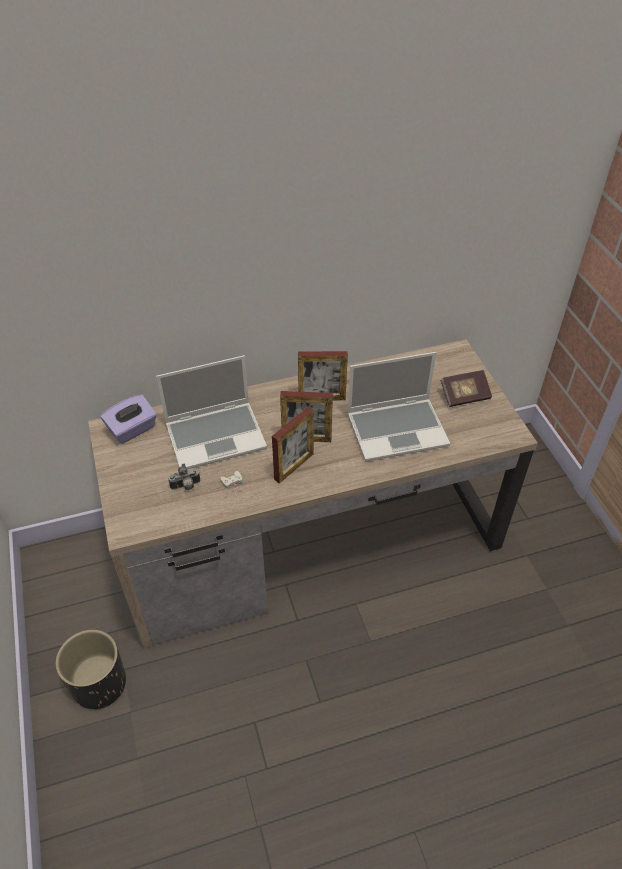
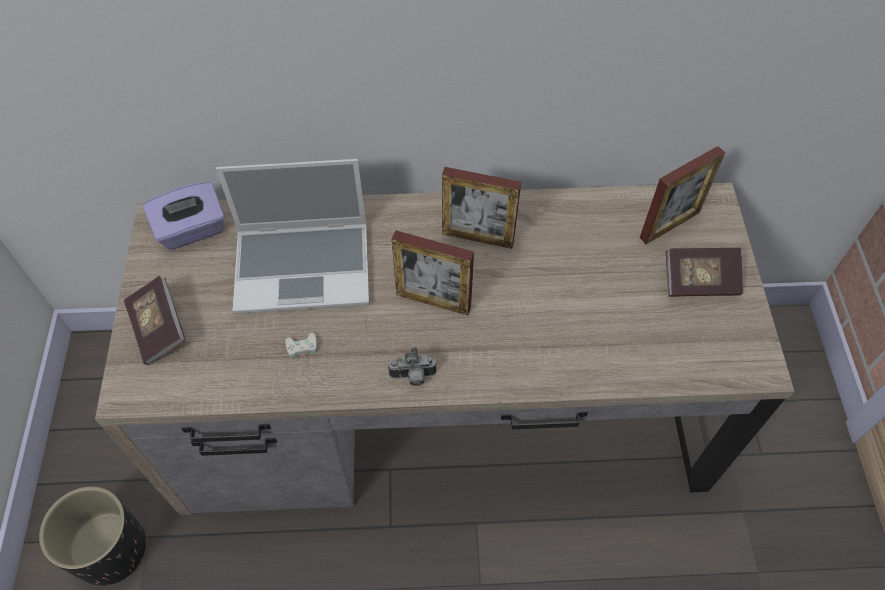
camera: 15 degrees right, 10 degrees up
camera [168,464,200,490] -> camera moved to [388,347,437,386]
picture frame [272,407,314,484] -> picture frame moved to [640,146,725,244]
laptop [347,352,450,461] -> none
none -> book [124,276,185,365]

